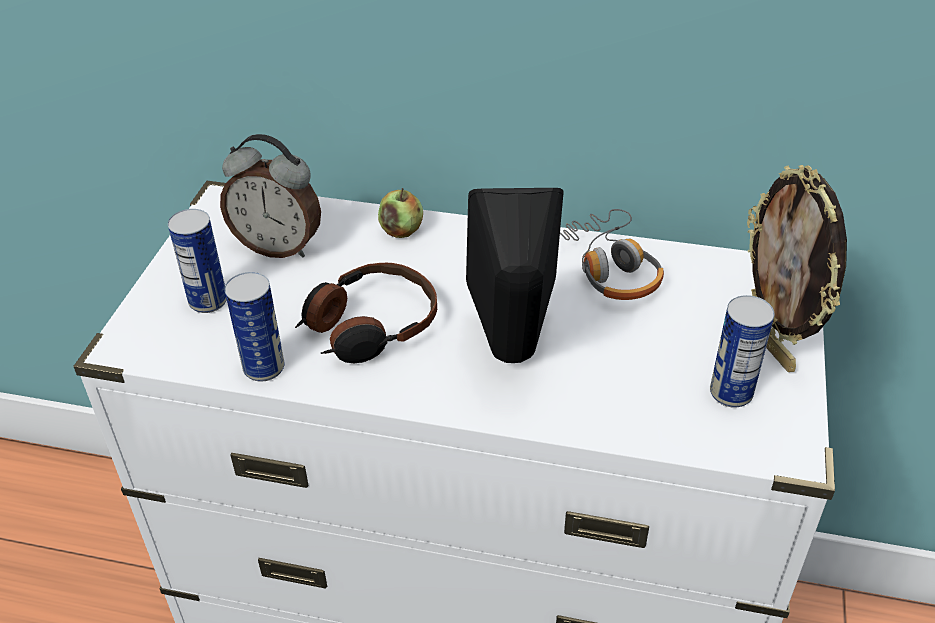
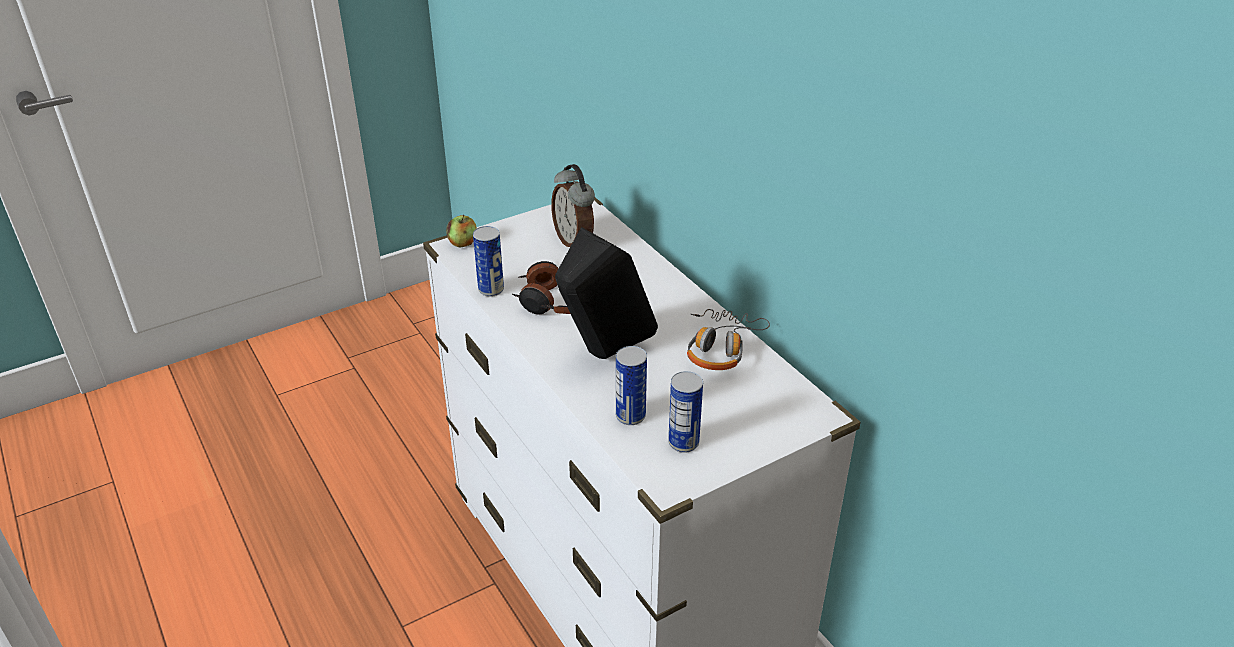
camera: 45 degrees right, 5 degrees down
can [168,209,227,313] -> can moved to [616,346,647,425]
apple [378,188,423,238] -> apple moved to [446,215,477,247]
picture frame [747,165,847,372] -> none

